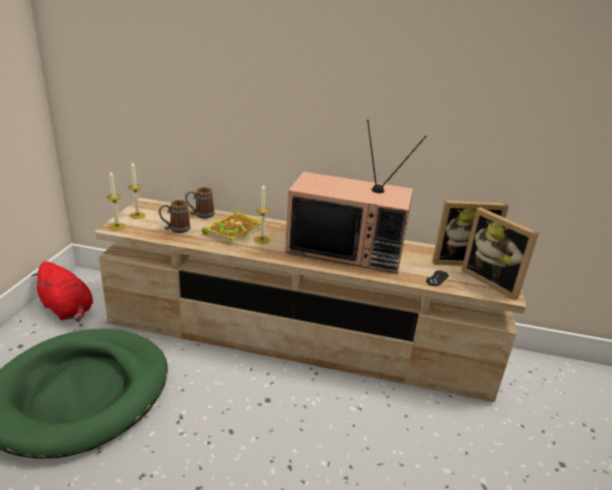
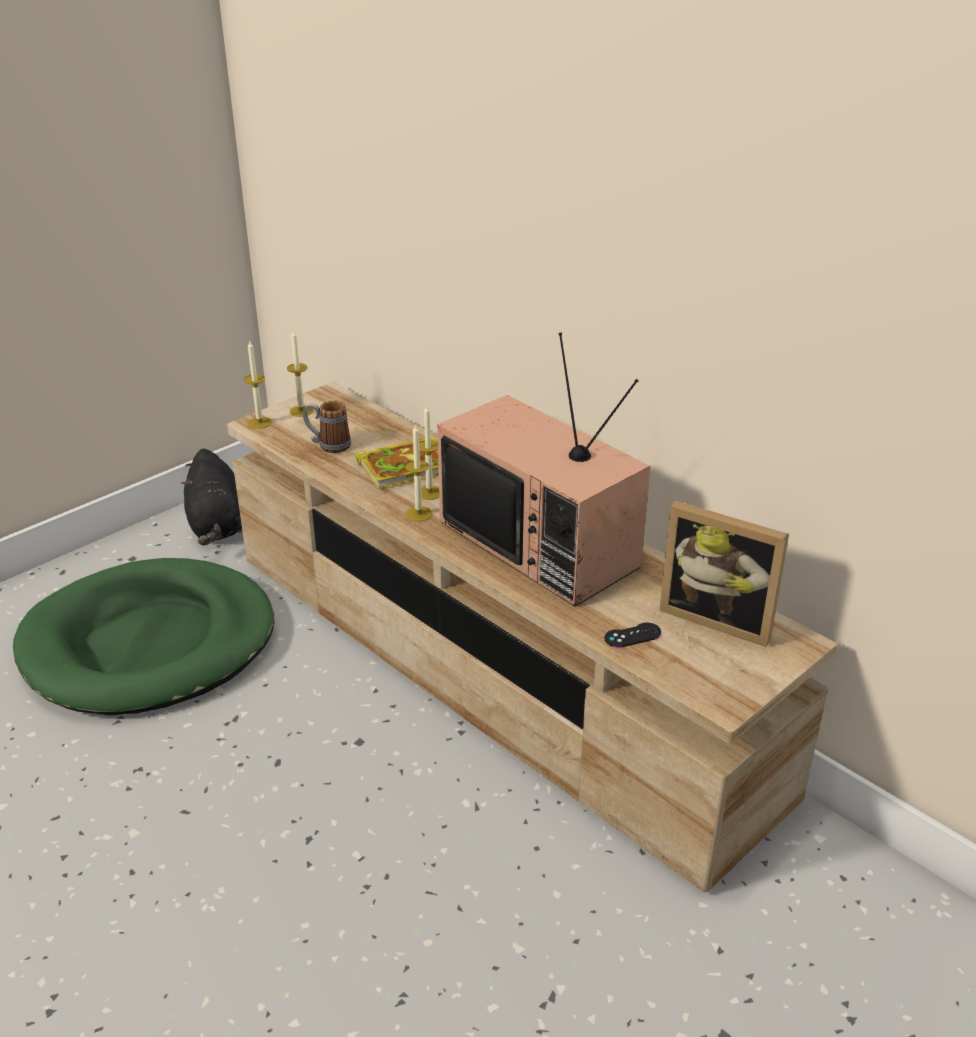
camera: 35 degrees right, 5 degrees up
red plush toy [31,261,93,321] -> black plush toy [181,449,242,545]
mug [185,187,214,218] -> none
picture frame [461,207,539,300] -> none
none -> candle [405,424,433,522]

